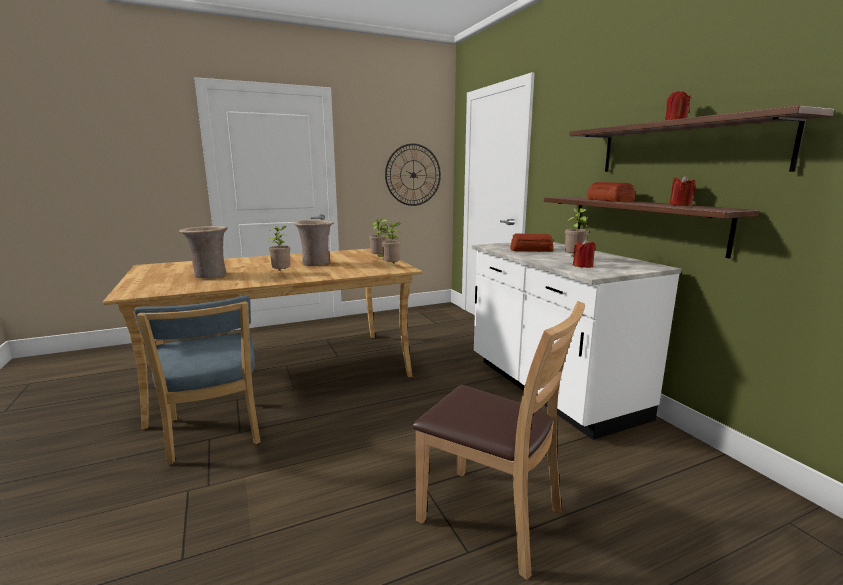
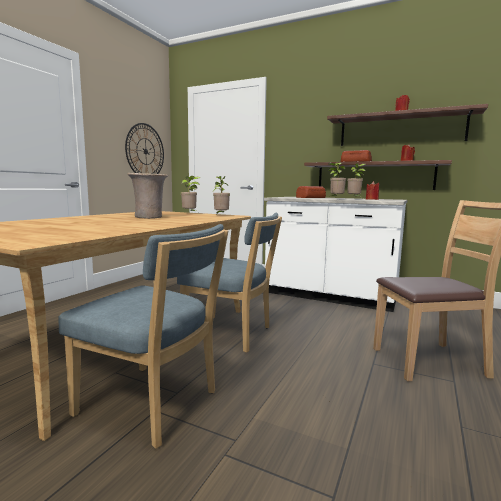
camera: 40 degrees left, 5 degrees down
beige vase [179,226,228,278] -> none
potted plant [268,226,291,271] -> potted plant moved to [328,163,346,196]
none -> blue chair [177,213,282,353]

